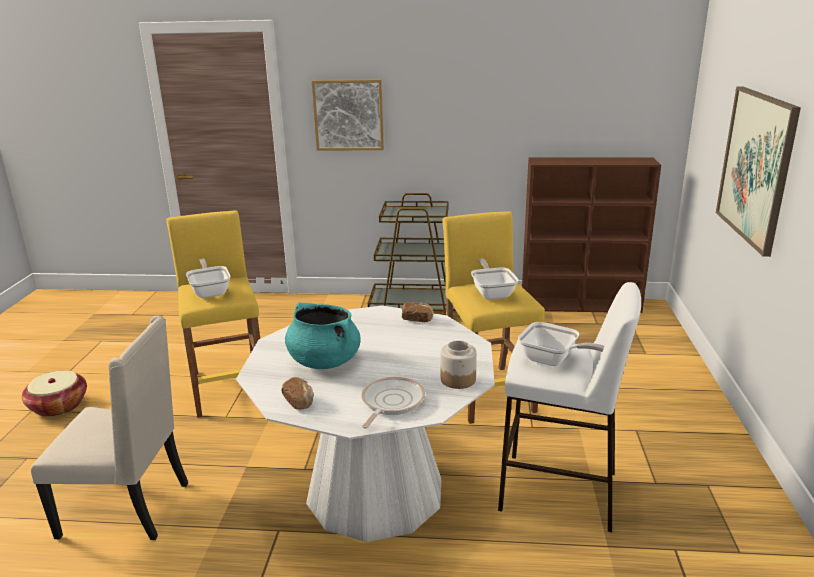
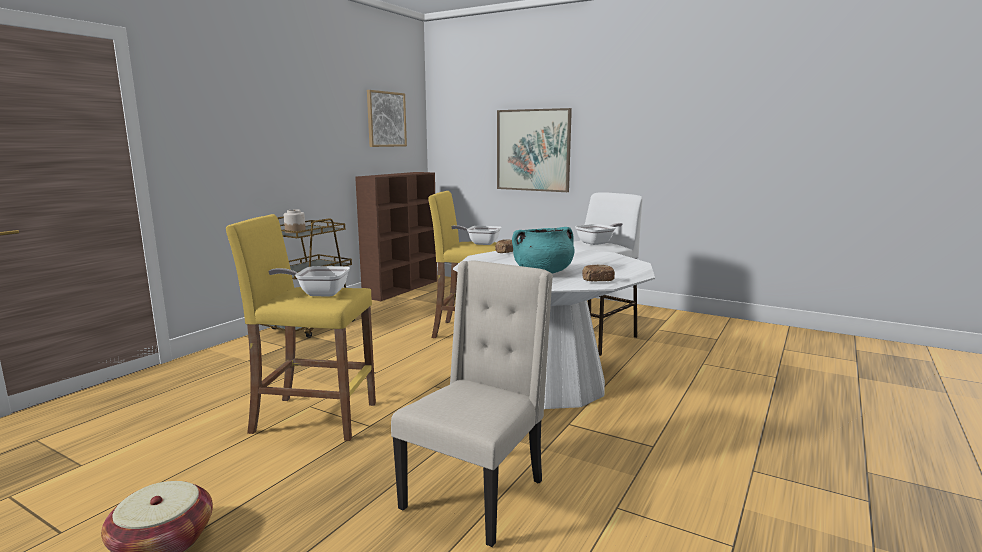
camera: 65 degrees left, 10 degrees down
picture [311,79,384,150] -> picture moved to [367,90,407,147]
frying pan [361,377,425,429] -> none
jar [441,340,477,389] -> jar moved to [284,210,306,233]

